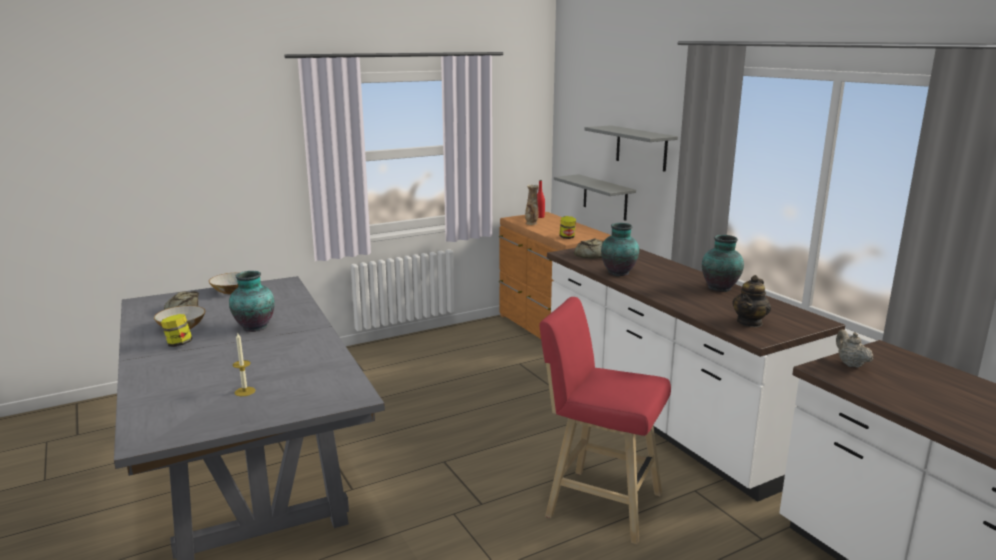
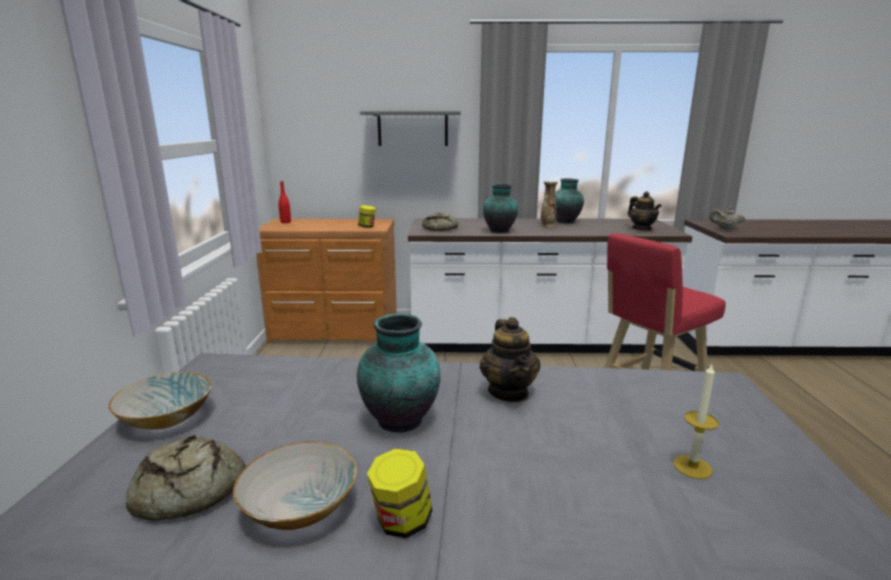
camera: 60 degrees left, 0 degrees up
vase [525,185,539,225] -> vase moved to [541,181,558,227]
grey shelf [554,174,636,221] -> none
none -> teapot [480,317,540,402]

